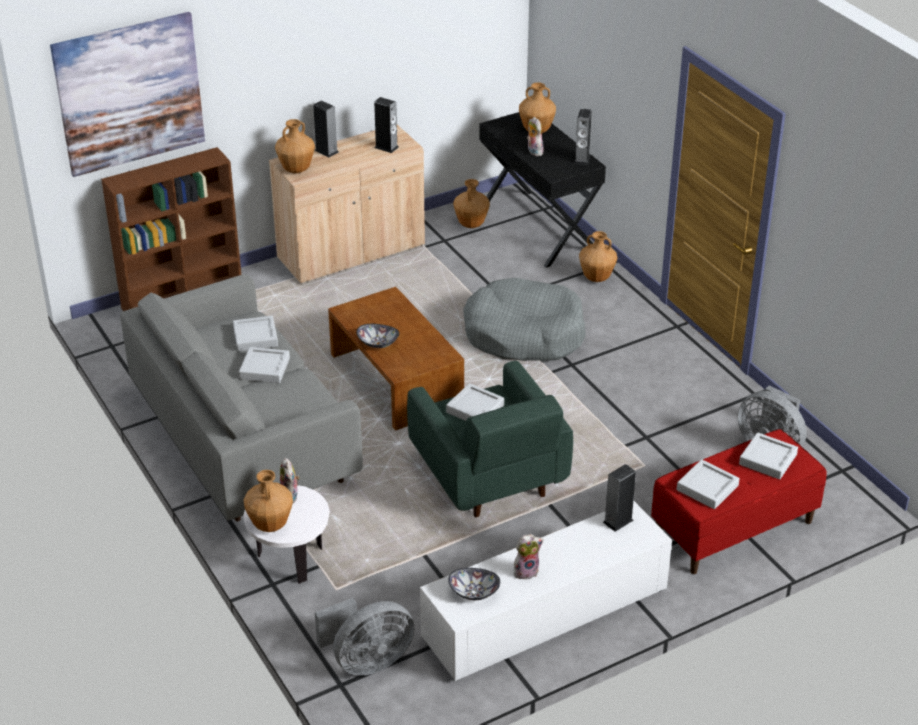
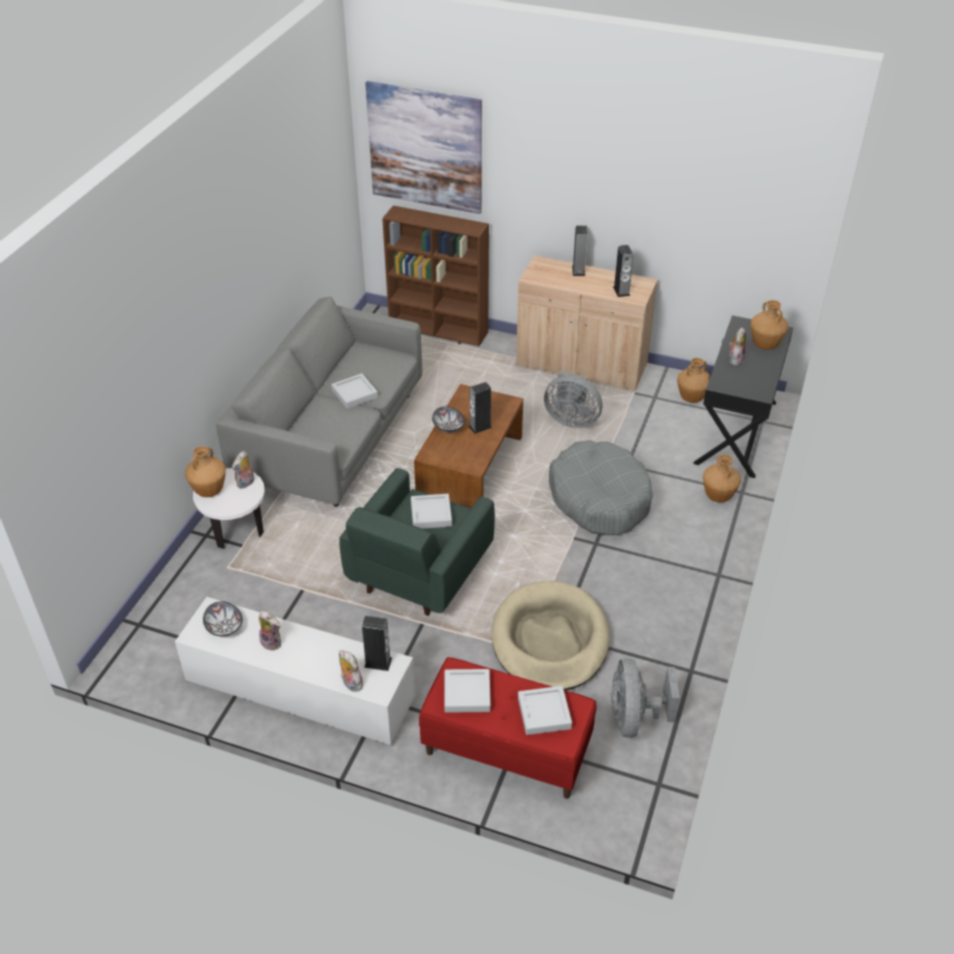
camera: 50 degrees right, 5 degrees up
grey tray [233,316,278,352] -> none
brown vase [275,119,315,173] -> none
grey fan [315,598,415,675] -> grey fan moved to [544,371,602,428]
speaker [574,109,592,165] -> speaker moved to [468,382,492,434]
none -> plush toy [339,650,363,692]
none -> beige dog bed [491,581,610,690]

